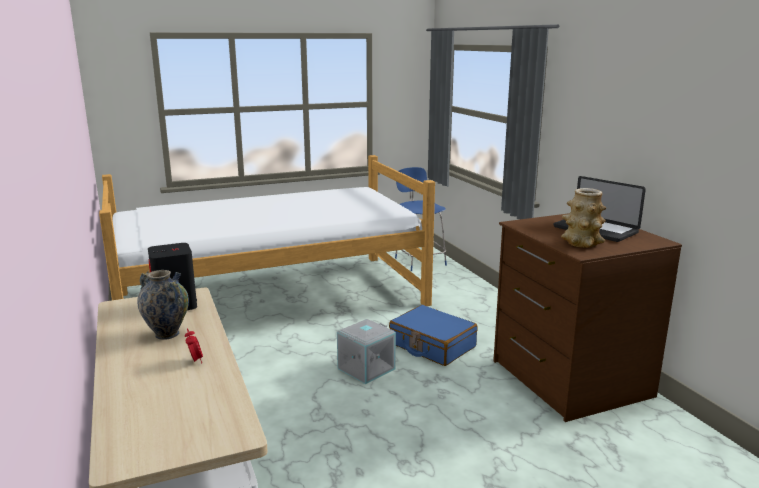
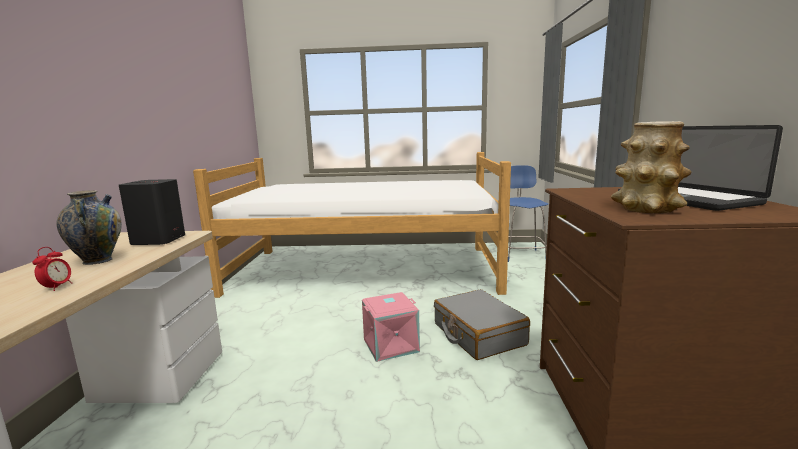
camera: 25 degrees right, 5 degrees down
grey storage box [337,319,396,384] -> pink storage box [362,292,420,362]
blue suitcase [389,305,478,366] -> grey suitcase [434,289,530,360]

